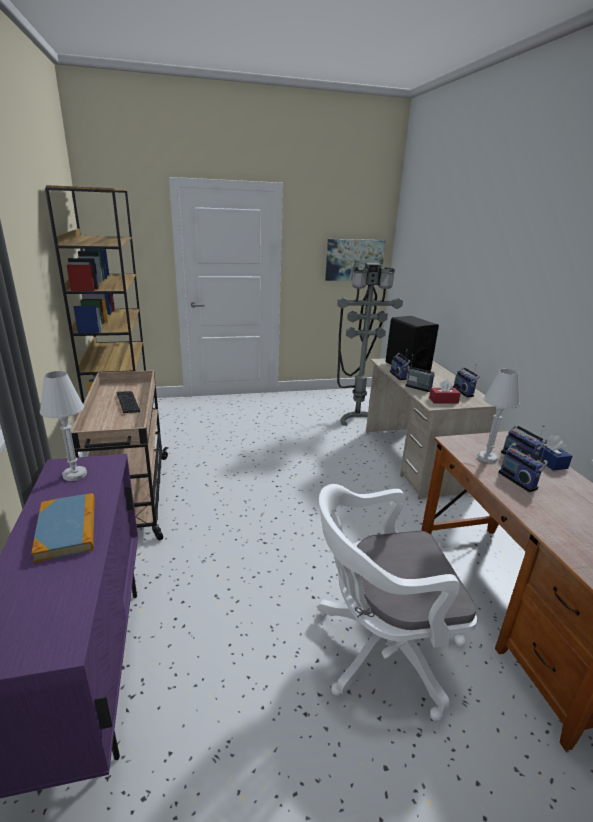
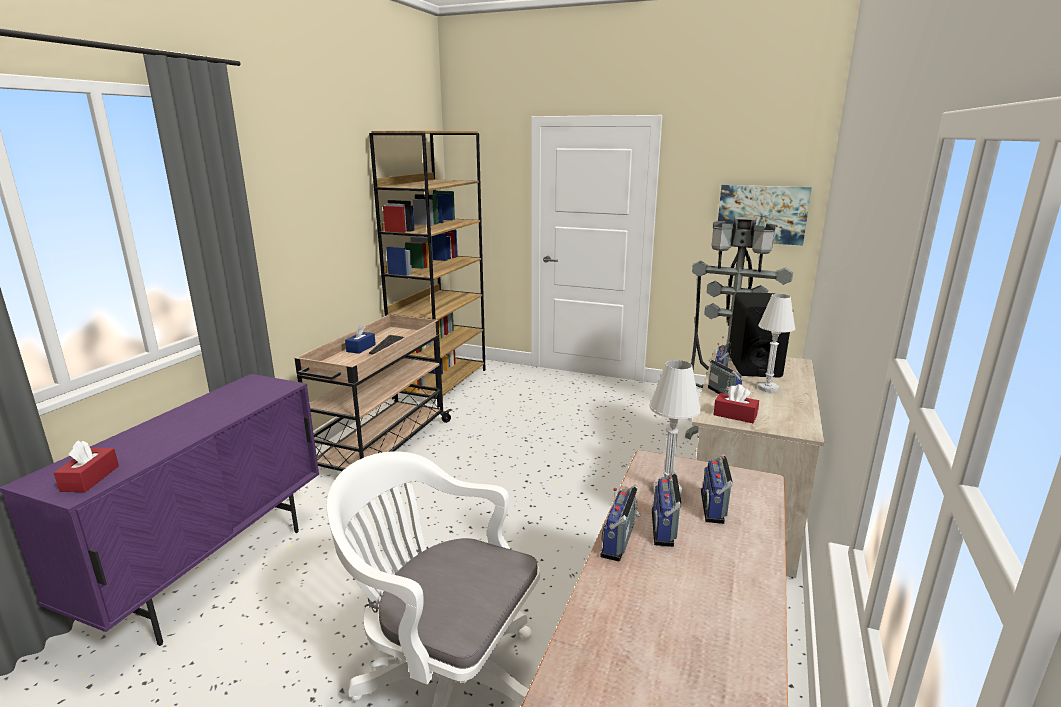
camera: 35 degrees right, 5 degrees down
book [31,493,95,563] -> none
white table lamp [40,371,87,481] -> white table lamp moved to [758,294,795,392]
radio [453,364,479,397] -> radio moved to [600,484,640,562]
blue tissue box [537,435,572,471] -> blue tissue box moved to [345,325,376,354]
none -> red tissue box [54,440,119,492]

